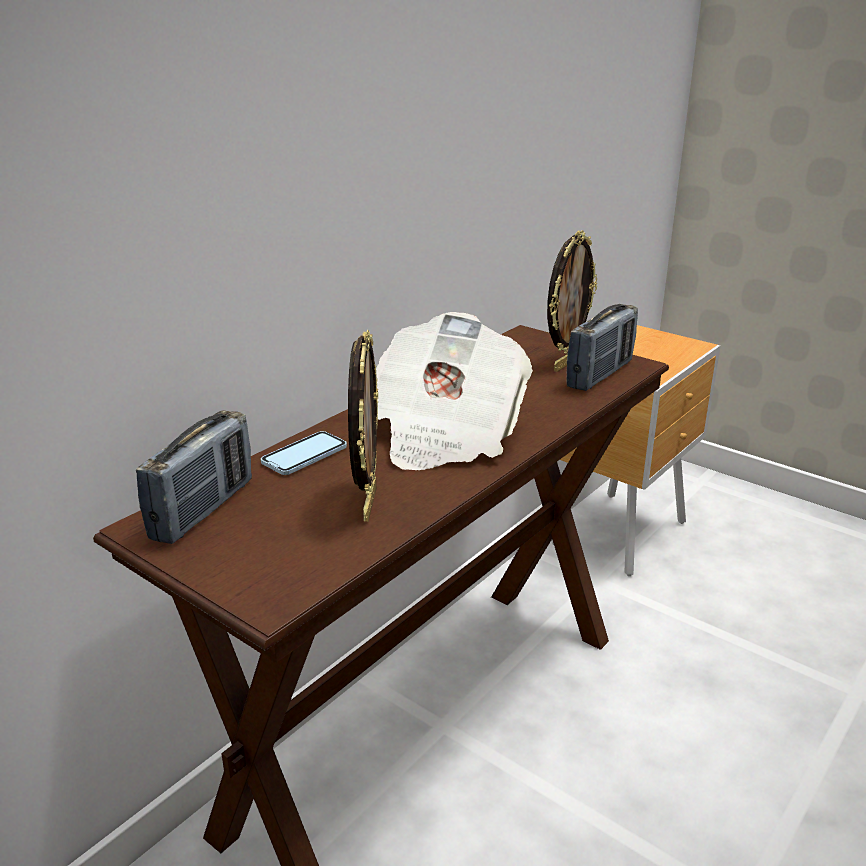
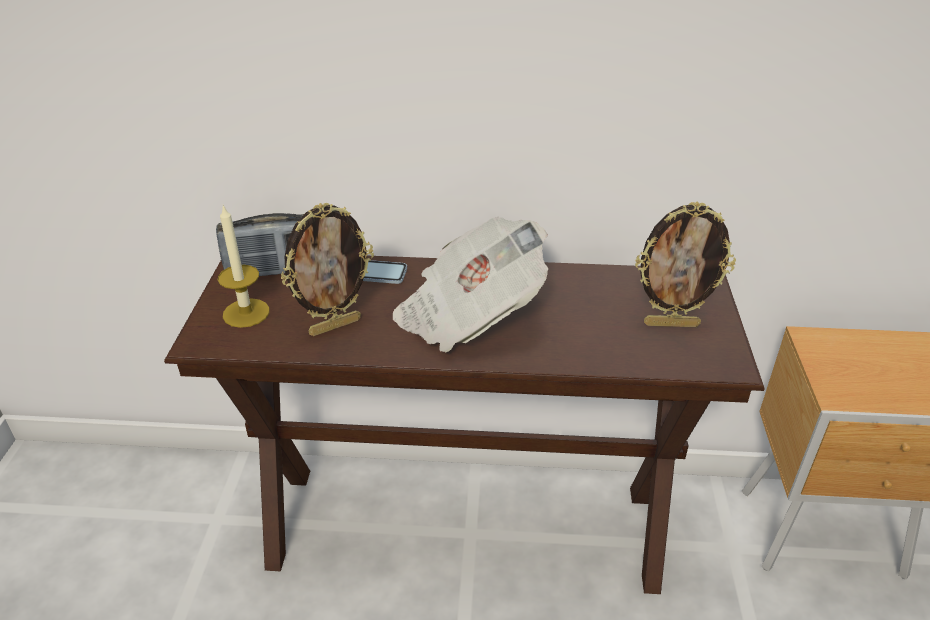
camera: 55 degrees right, 10 degrees up
radio [566,304,638,391] -> none
none -> candle [218,205,270,328]

